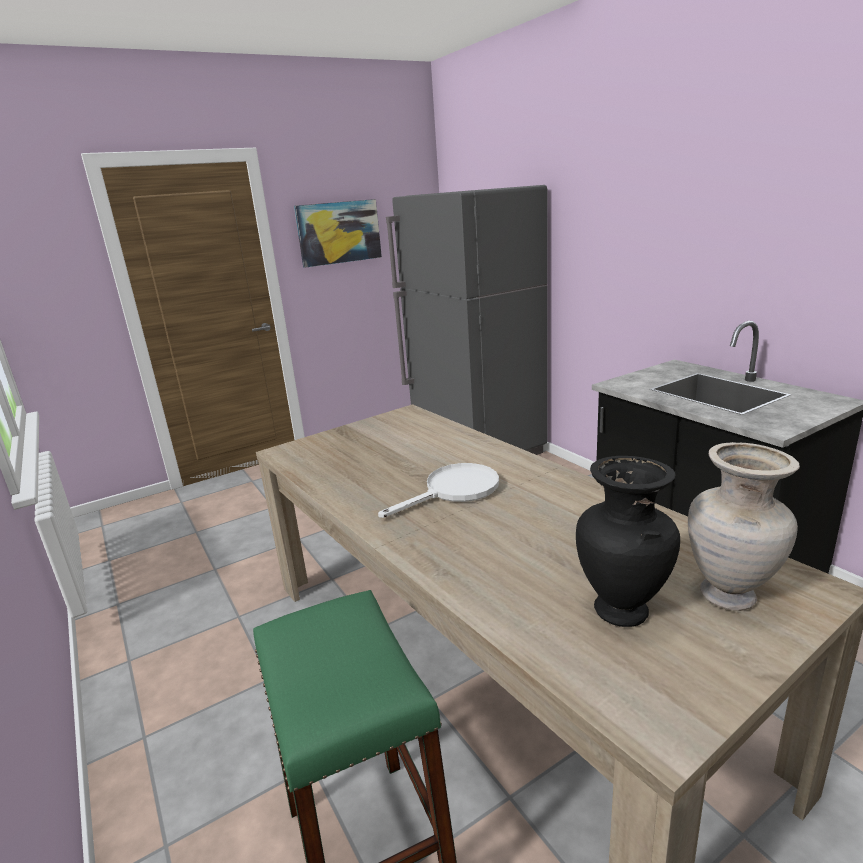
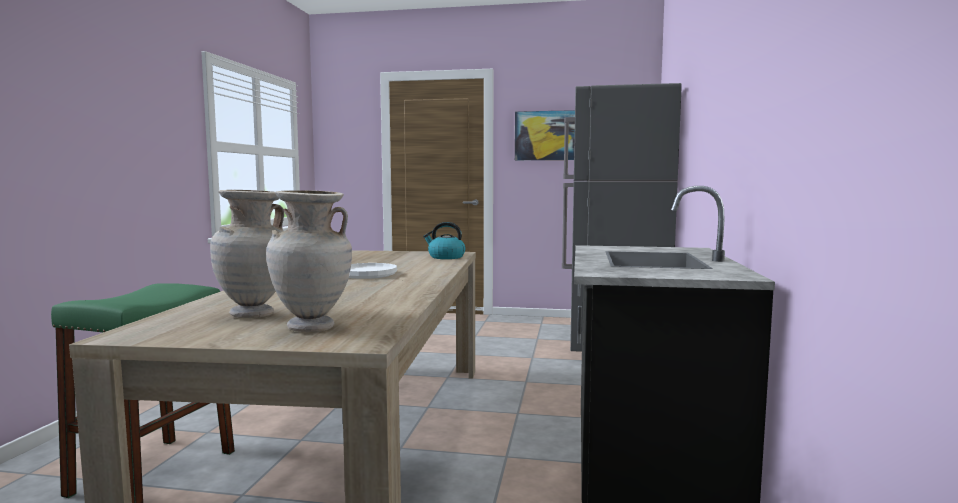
camera: 40 degrees right, 15 degrees down
black vase [576,456,680,627] -> beige vase [210,190,284,318]
none -> kettle [423,222,466,259]

